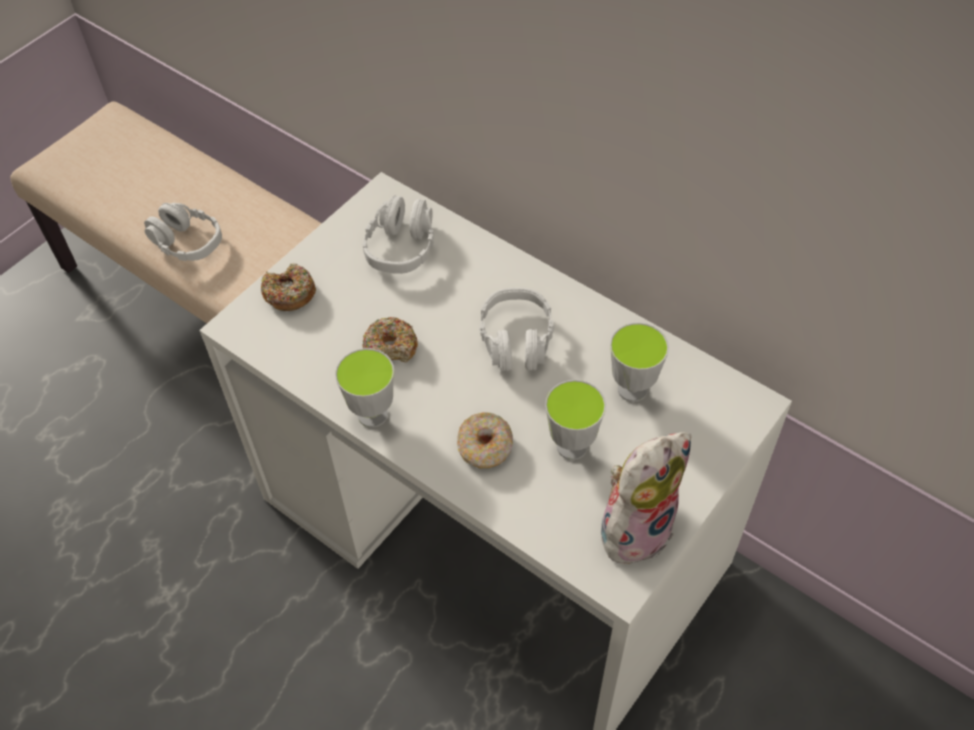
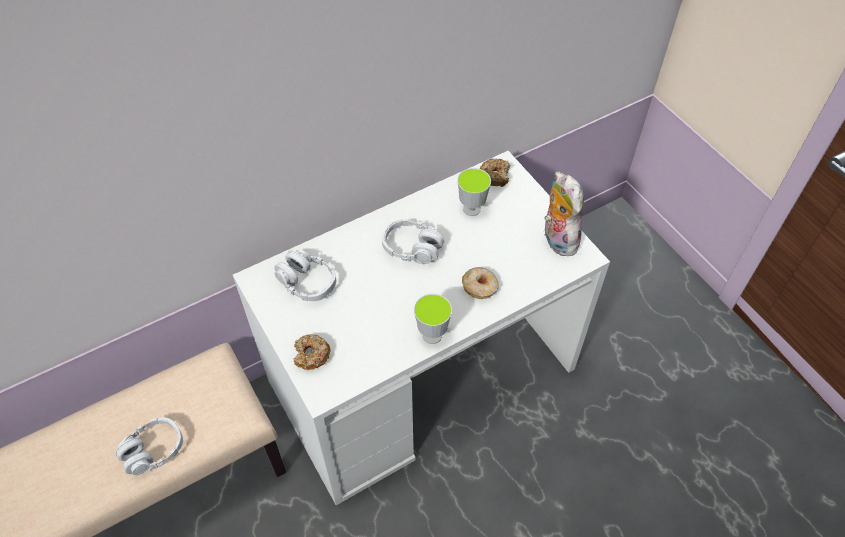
camera: 70 degrees left, 0 degrees up
donut [362,317,418,363] -> donut moved to [480,159,510,187]
cup [545,380,606,460] -> none

